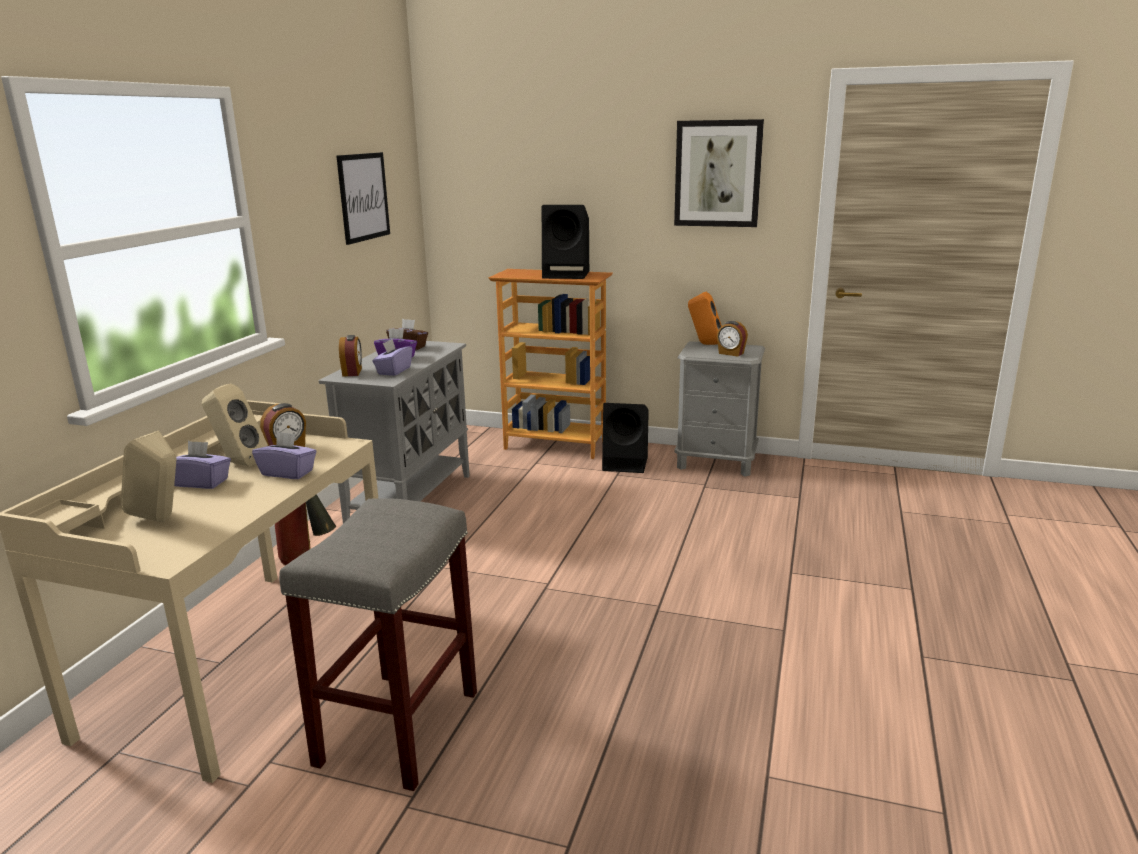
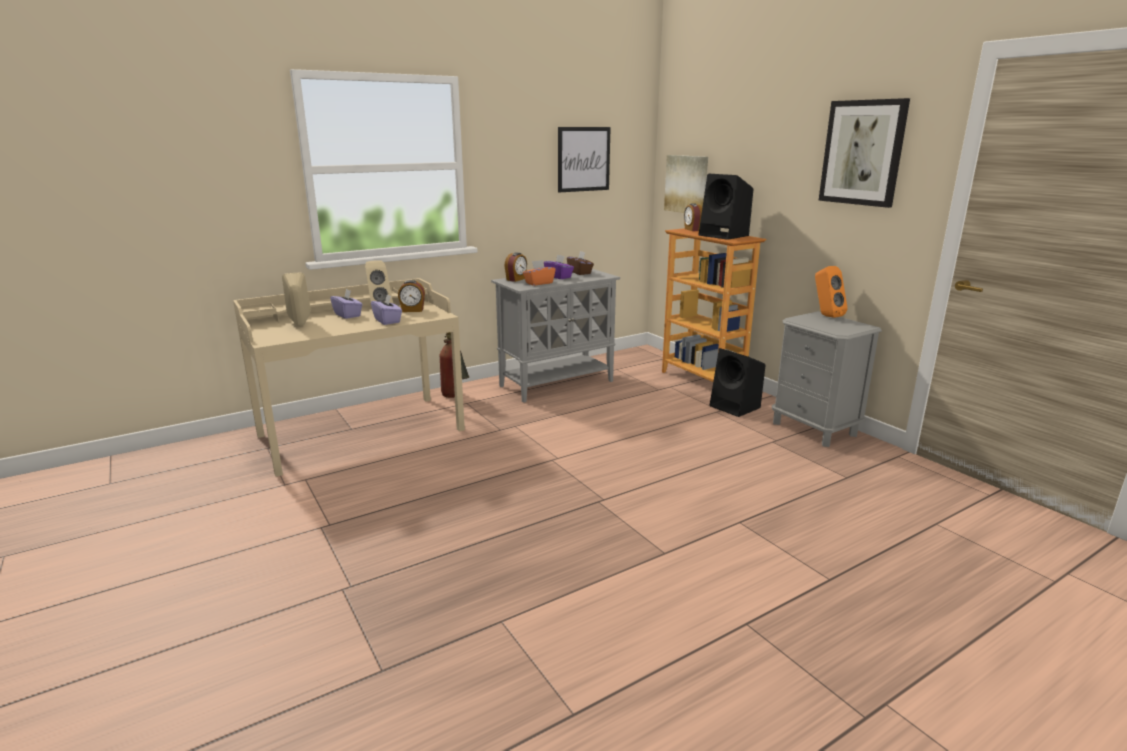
camera: 40 degrees right, 0 degrees up
grey stool [279,498,477,791] -> none
purple tissue box [372,339,412,376] -> orange tissue box [523,260,556,286]
alarm clock [717,321,748,357] -> alarm clock moved to [684,203,702,231]
none -> picture [664,155,708,213]

